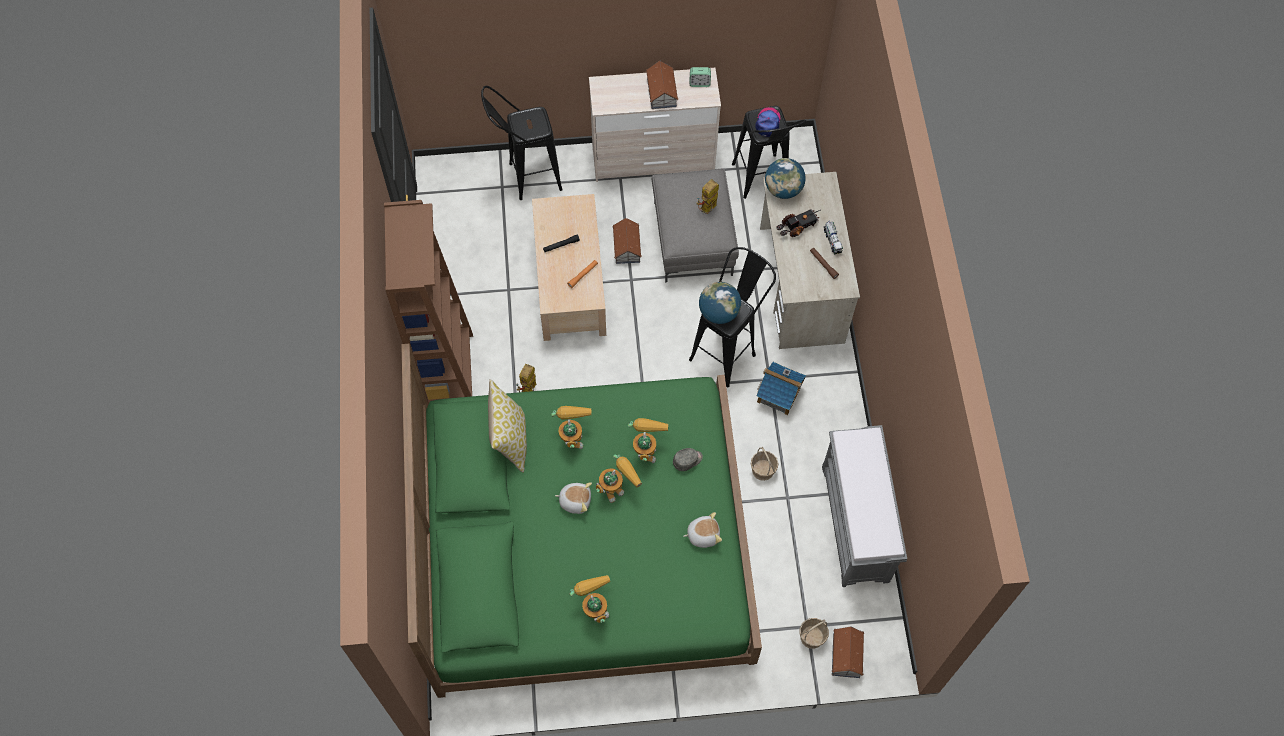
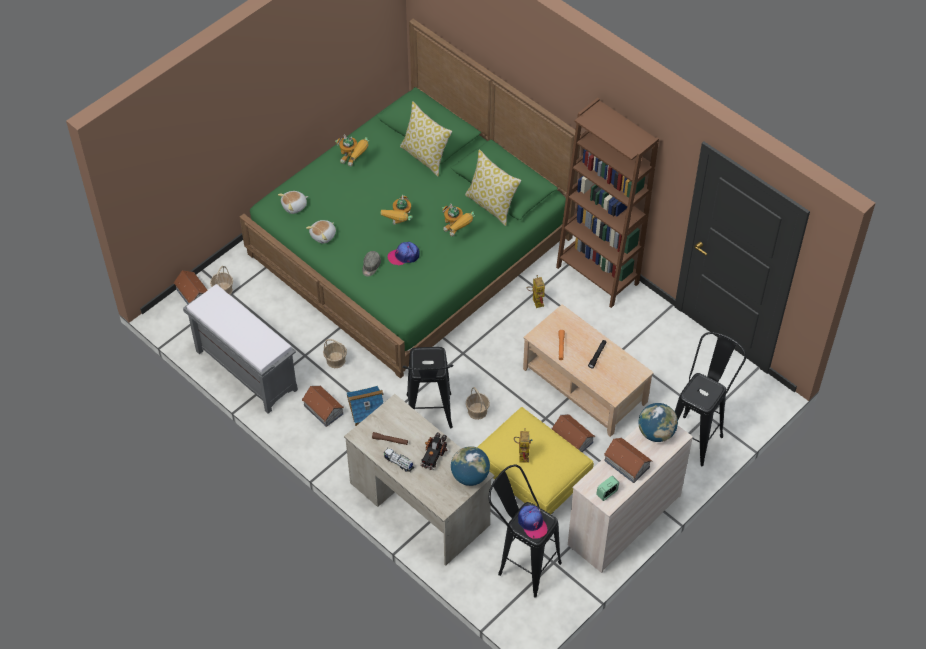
camera: 140 degrees right, 10 degrees down
plush toy [555,482,592,514] -> plush toy moved to [278,191,308,214]
toy robot [628,418,668,463] -> cap [387,242,419,265]
grey ottoman [652,168,739,282] -> yellow ottoman [477,407,594,514]
globe [699,282,741,324] -> globe moved to [638,403,678,442]
none -> toy house [302,386,344,427]
none -> pillow [400,101,452,176]
none -> basket [466,387,490,420]

